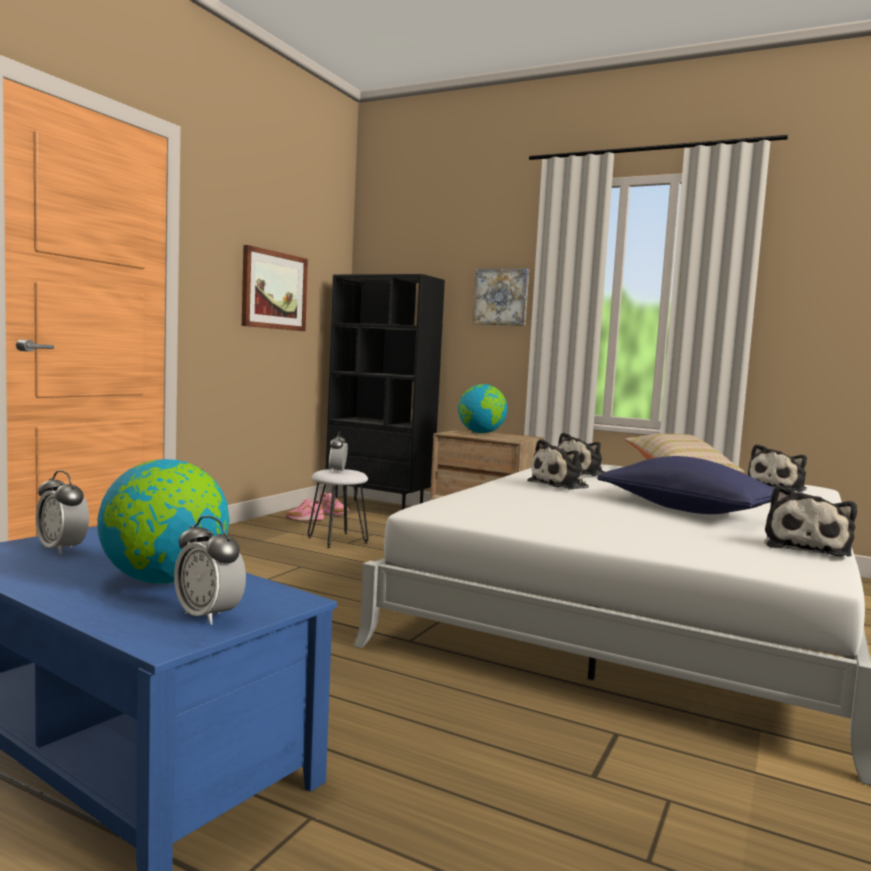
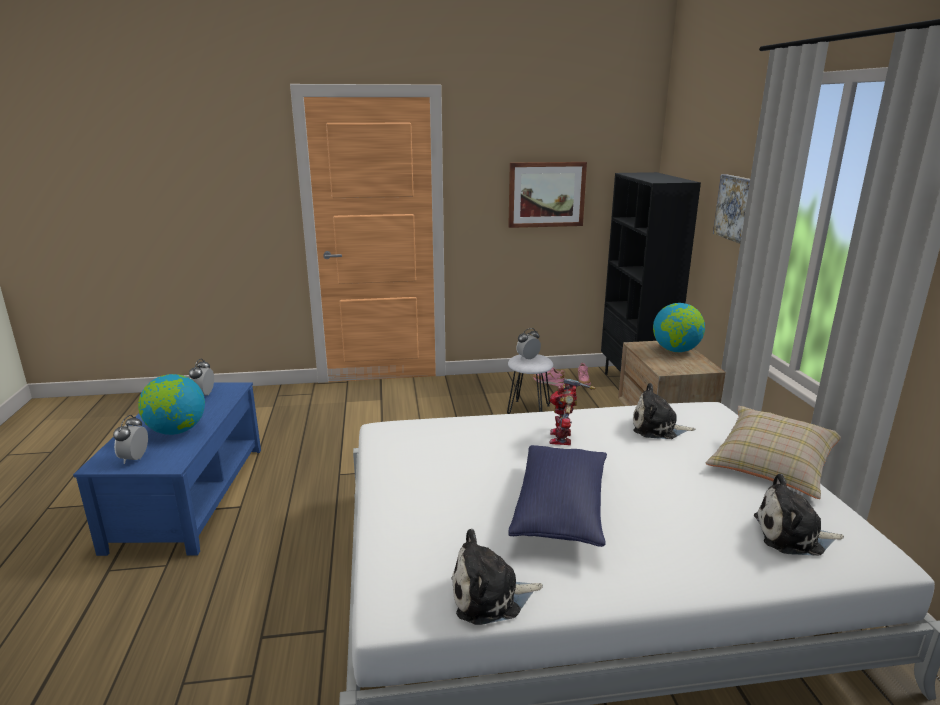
camera: 55 degrees right, 15 degrees up
plush toy [527,439,589,490] -> toy robot [550,378,596,445]

